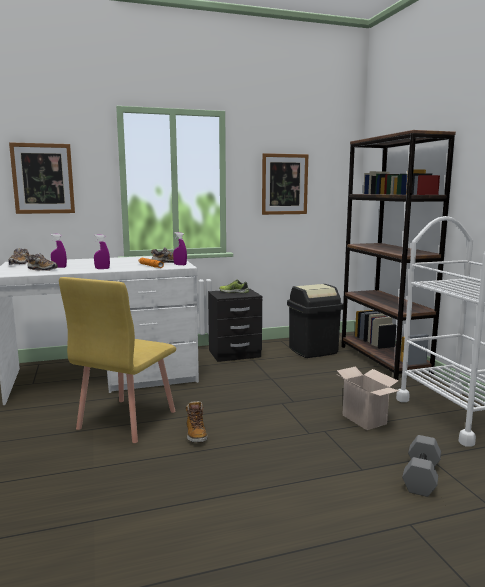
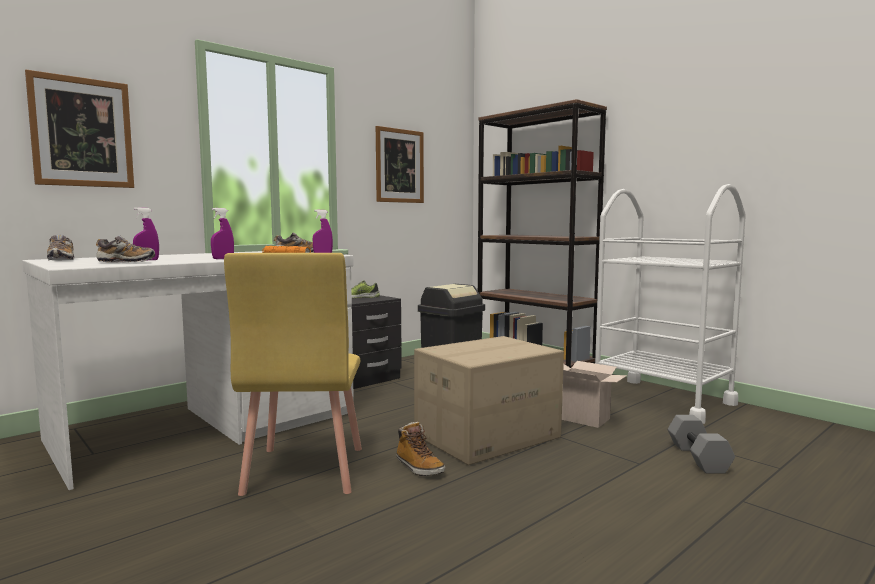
camera: 25 degrees left, 5 degrees down
none -> cardboard box [414,336,564,465]

